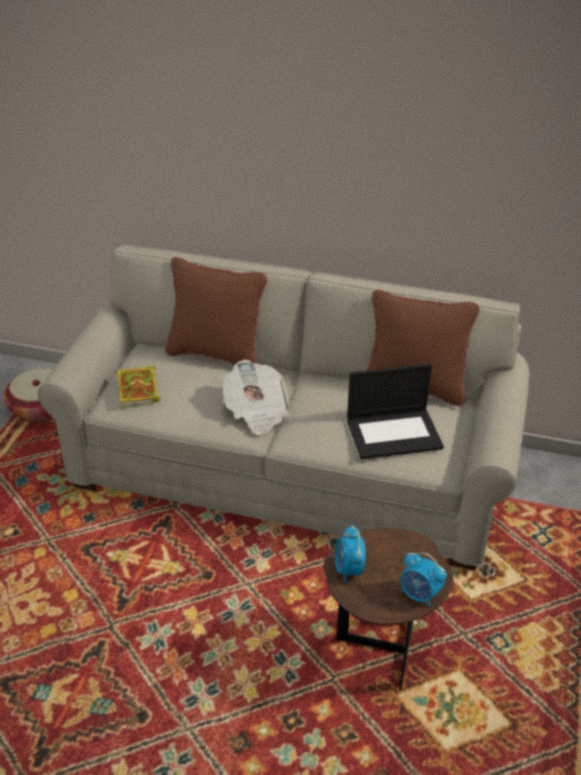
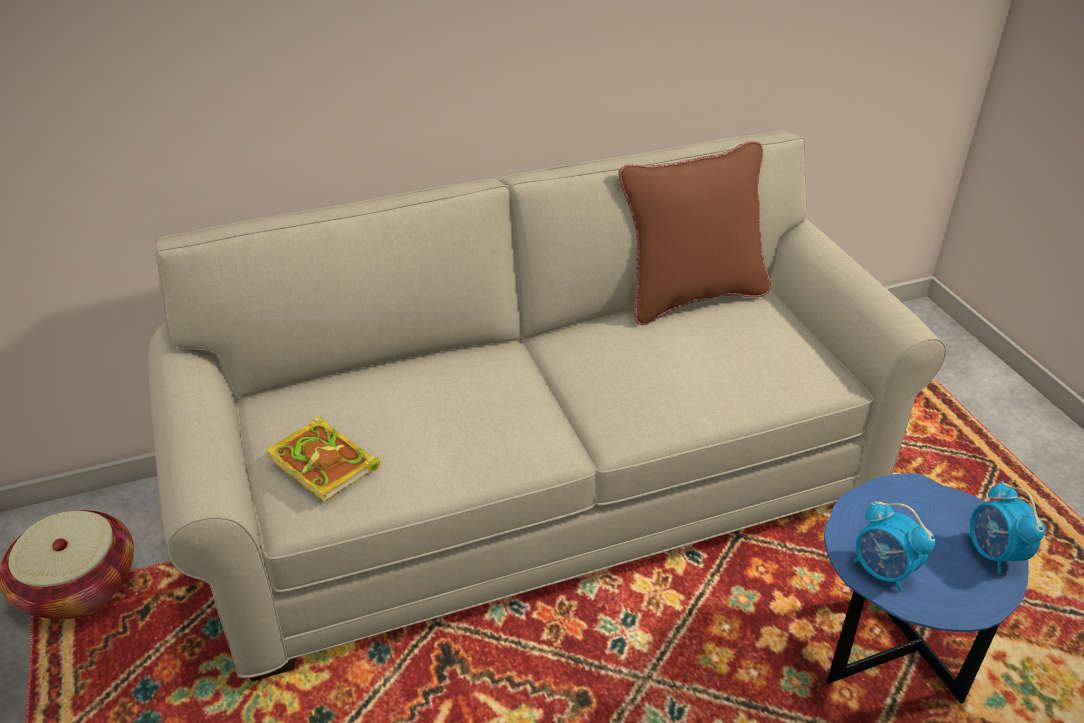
camera: 35 degrees left, 0 degrees up
brown pillow [165,257,267,366] -> none
newspaper [223,360,290,435] -> none
brown side table [324,527,454,691] -> blue side table [824,473,1029,704]
laptop [347,364,444,459] -> none
alarm clock [401,552,447,607] -> alarm clock turned 75 degrees clockwise [969,481,1046,575]

